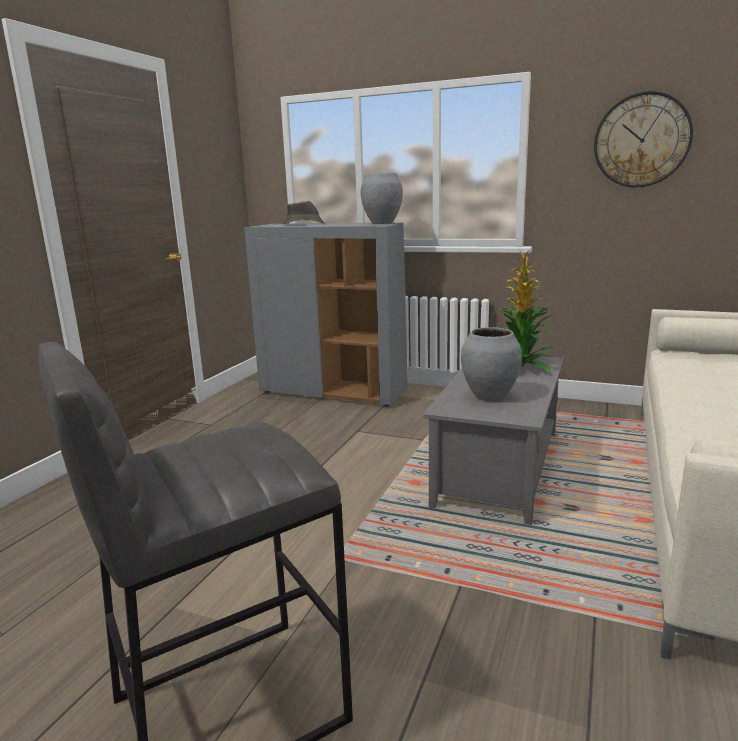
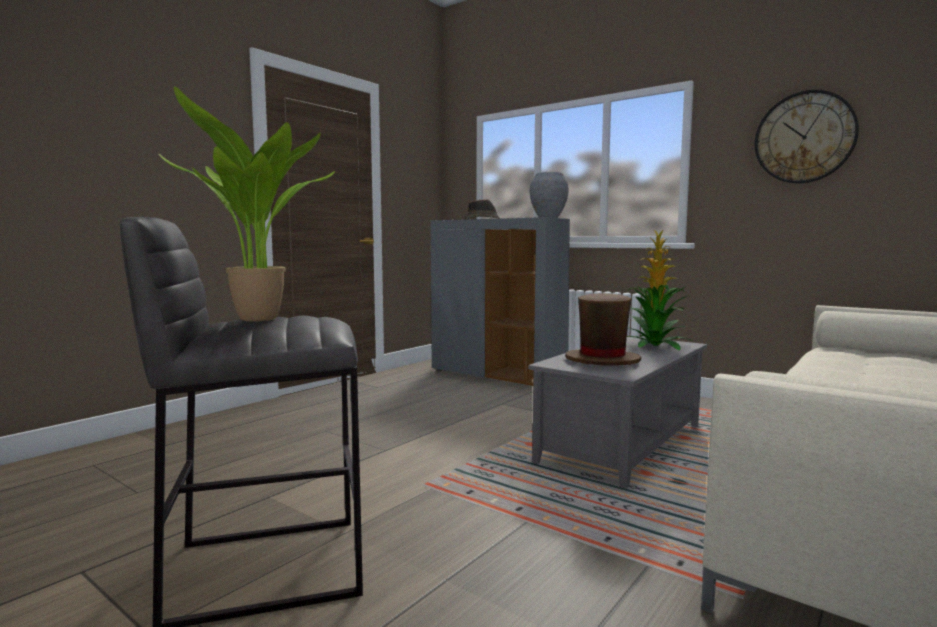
camera: 15 degrees right, 10 degrees down
grey vase [461,327,522,401] -> brown hat [565,293,641,366]
none -> potted plant [158,86,335,322]

